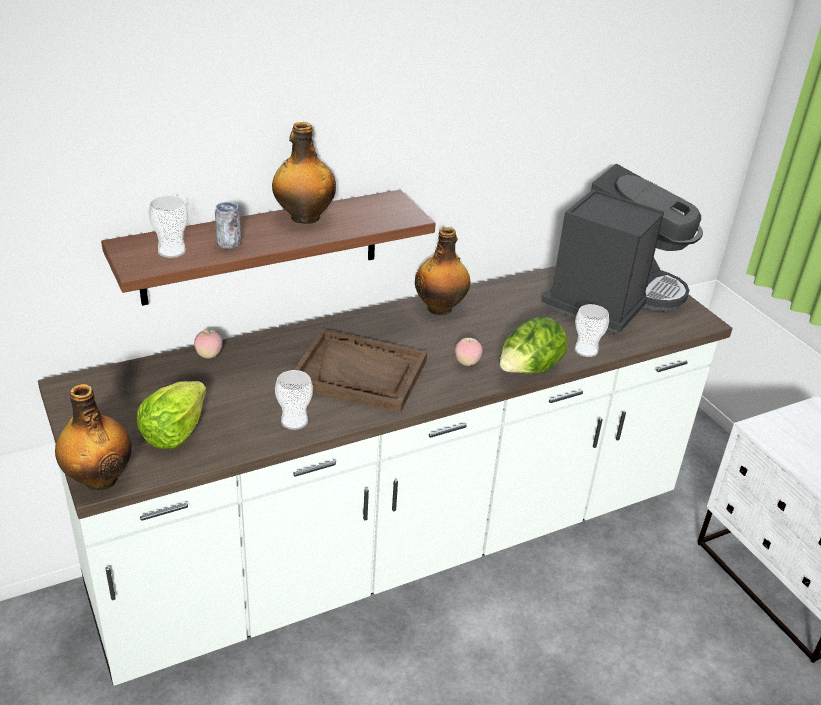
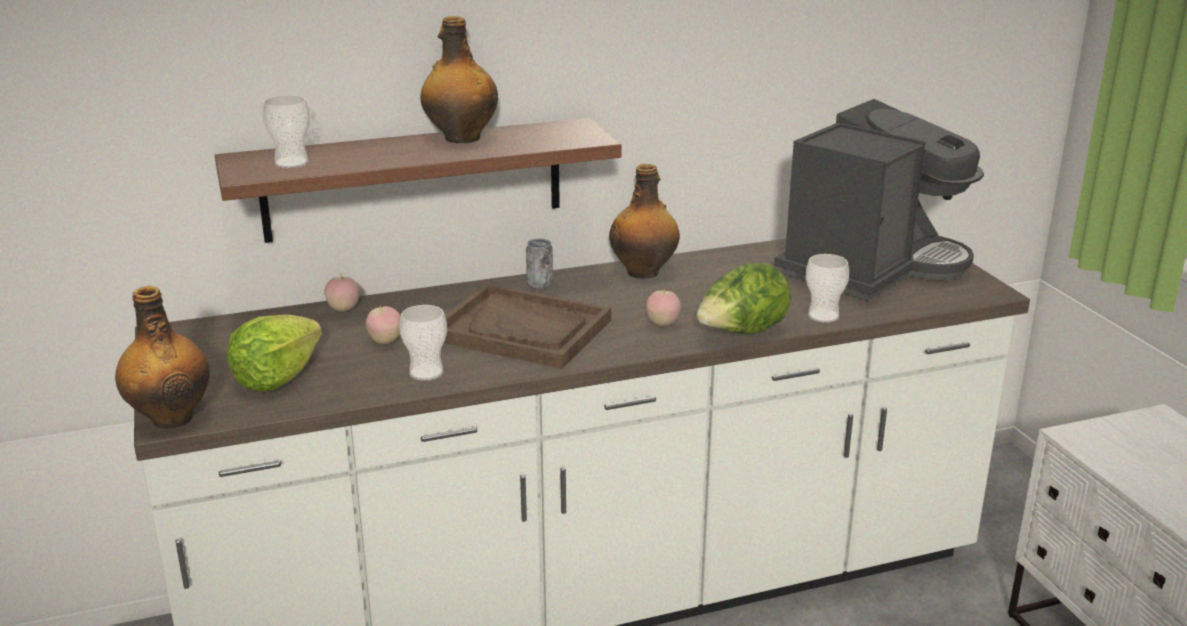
camera: 10 degrees right, 10 degrees down
can [215,202,241,249] -> can moved to [526,239,553,289]
none -> apple [366,304,401,344]

